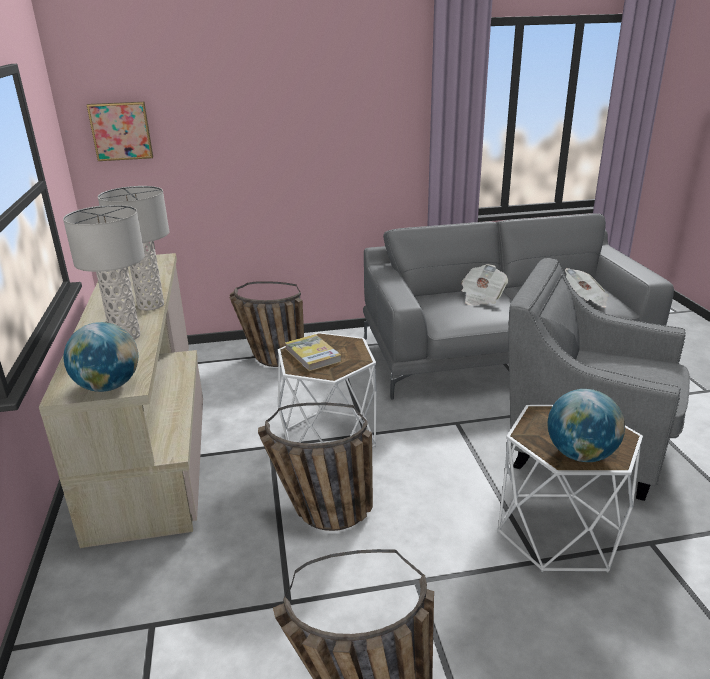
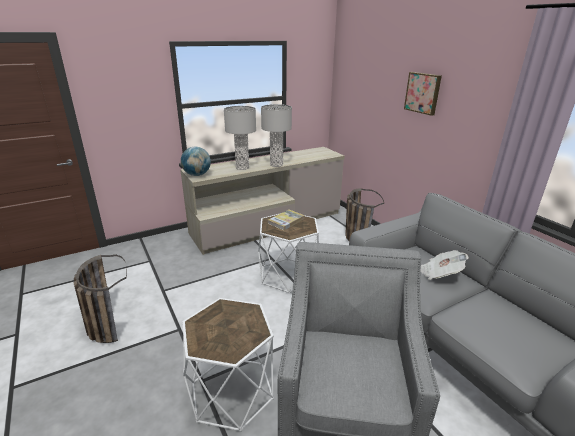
camera: 70 degrees right, 0 degrees up
picture [87,102,153,161] -> picture moved to [404,72,442,116]
basket [258,403,373,531] -> none
globe [548,389,625,462] -> none
newspaper [565,268,609,307] -> none

